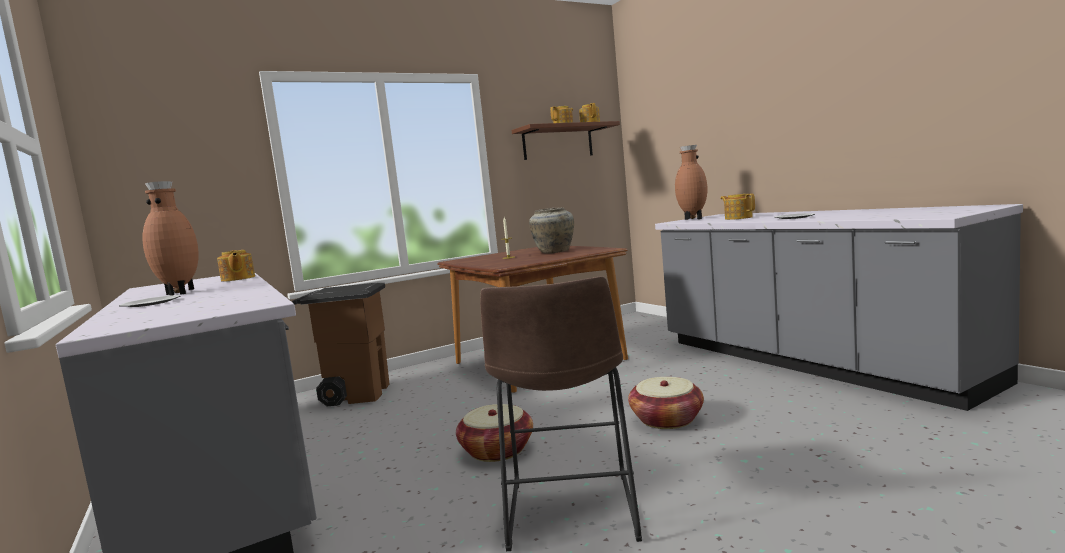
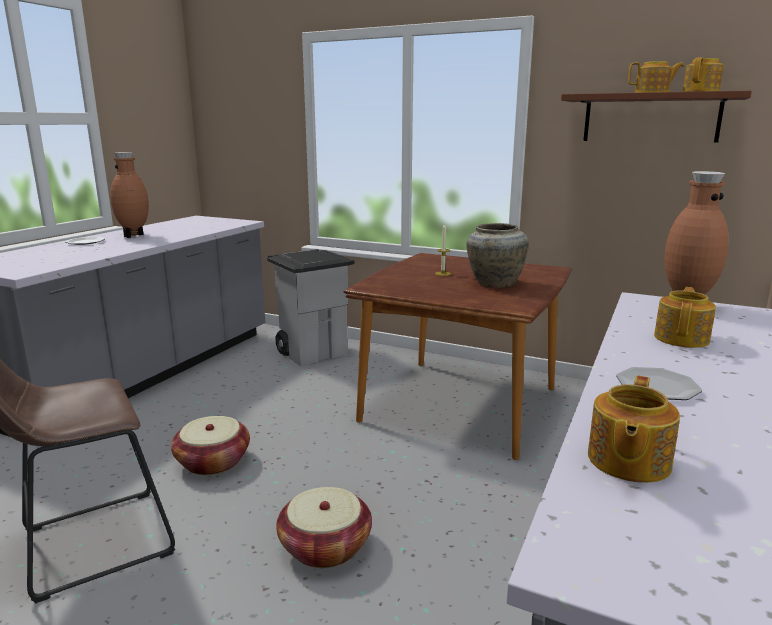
camera: 55 degrees right, 10 degrees up
teapot [217,250,255,282] -> teapot moved to [588,375,680,483]
brown trash can [292,283,389,407] -> grey trash can [267,249,354,366]

